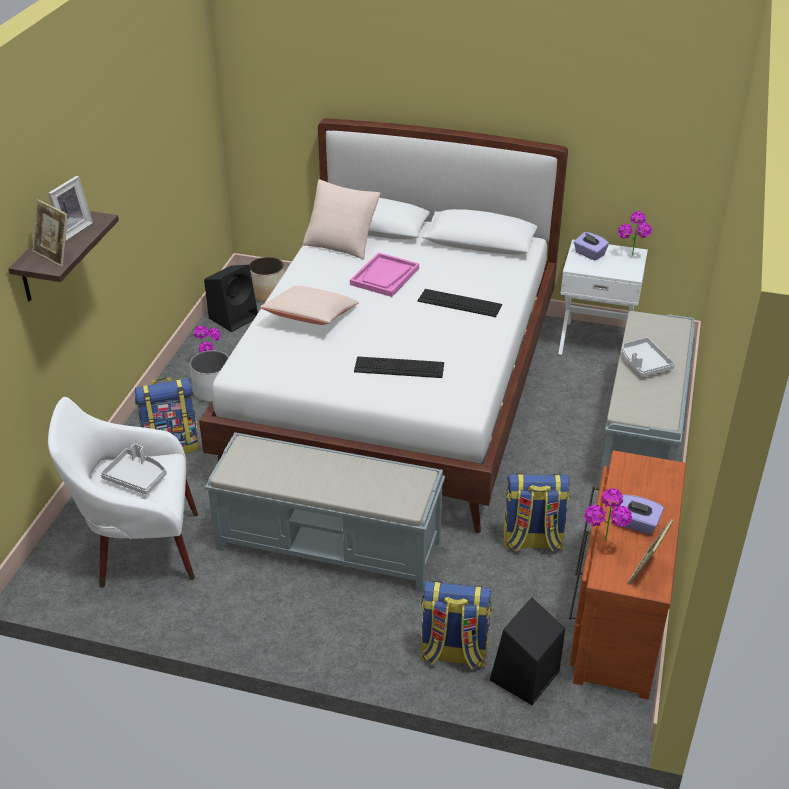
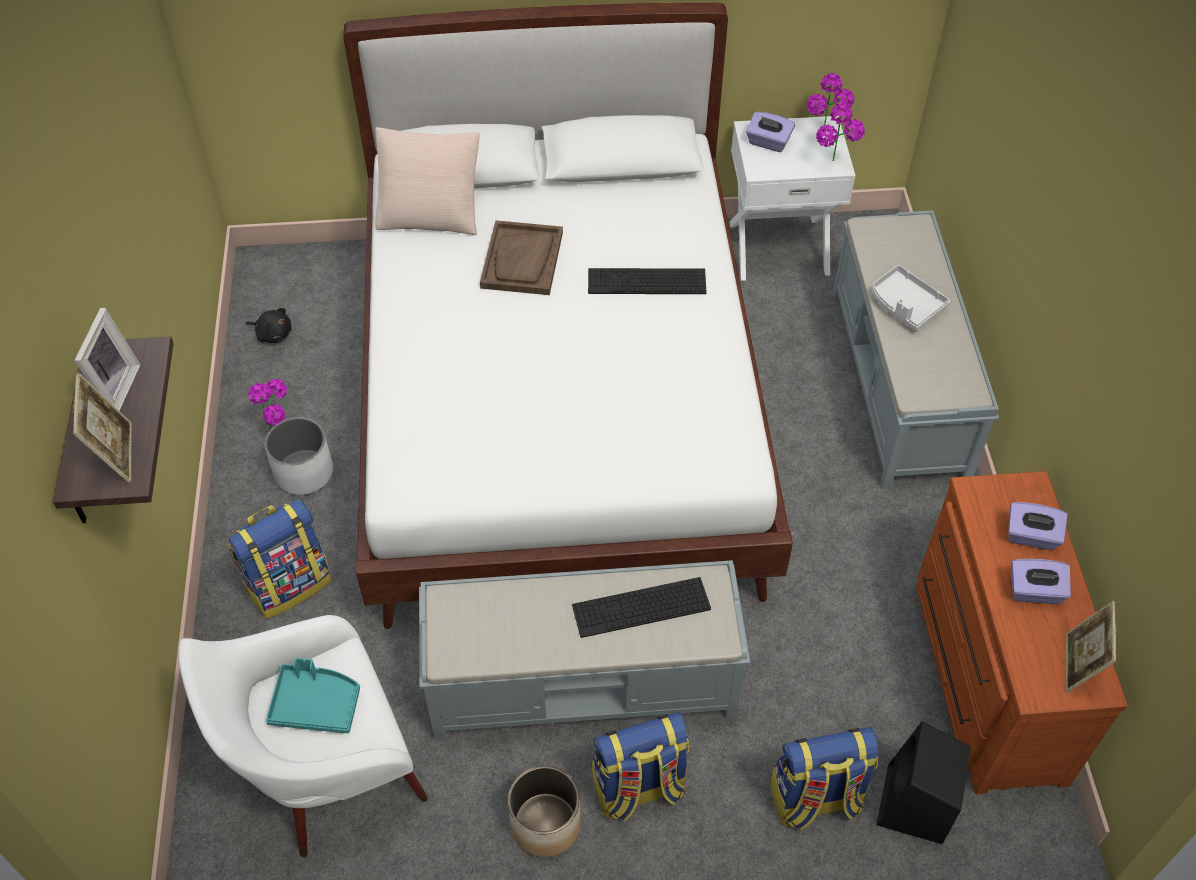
camera: 20 degrees left, 15 degrees up
picture frame [32,199,68,267] -> picture frame turned 120 degrees counterclockwise [73,373,132,483]
grey tray [101,444,167,495] -> turquoise tray [266,658,360,733]
black speaker [204,265,258,332] -> black plush toy [246,308,292,343]
planter [249,257,285,302] -> planter moved to [508,766,581,857]
beige pillow [260,286,359,325] -> none
pink tray [350,252,419,297] -> brown tray [480,220,563,295]
keyboard [354,356,444,378] -> keyboard moved to [572,577,711,638]
backpack [504,474,570,552] -> backpack moved to [592,712,689,822]
potted plant [584,488,632,541] -> potted plant moved to [816,103,865,161]
none -> purple tissue box [1008,502,1067,550]

